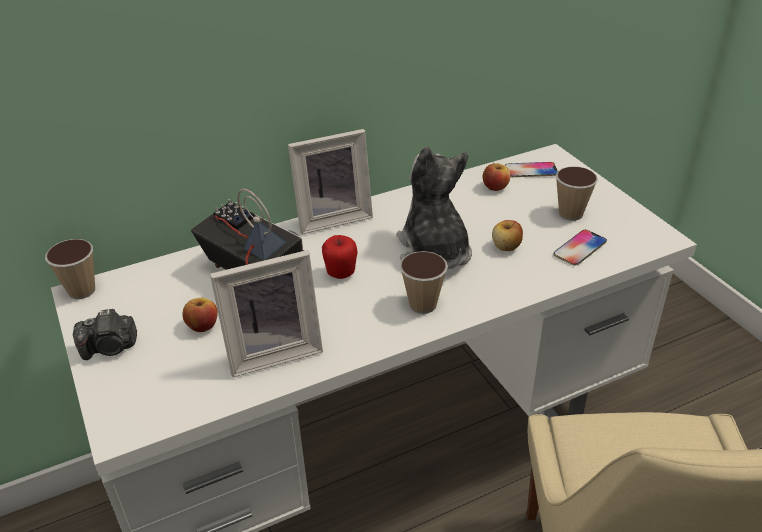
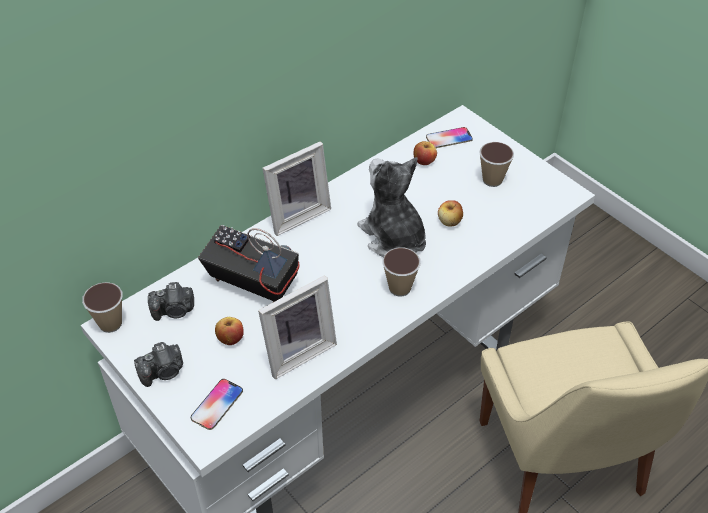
camera: 15 degrees left, 10 degrees up
apple [322,235,358,279] -> none
phone [553,230,607,266] -> phone moved to [191,379,243,430]
none -> camera [148,282,194,321]

